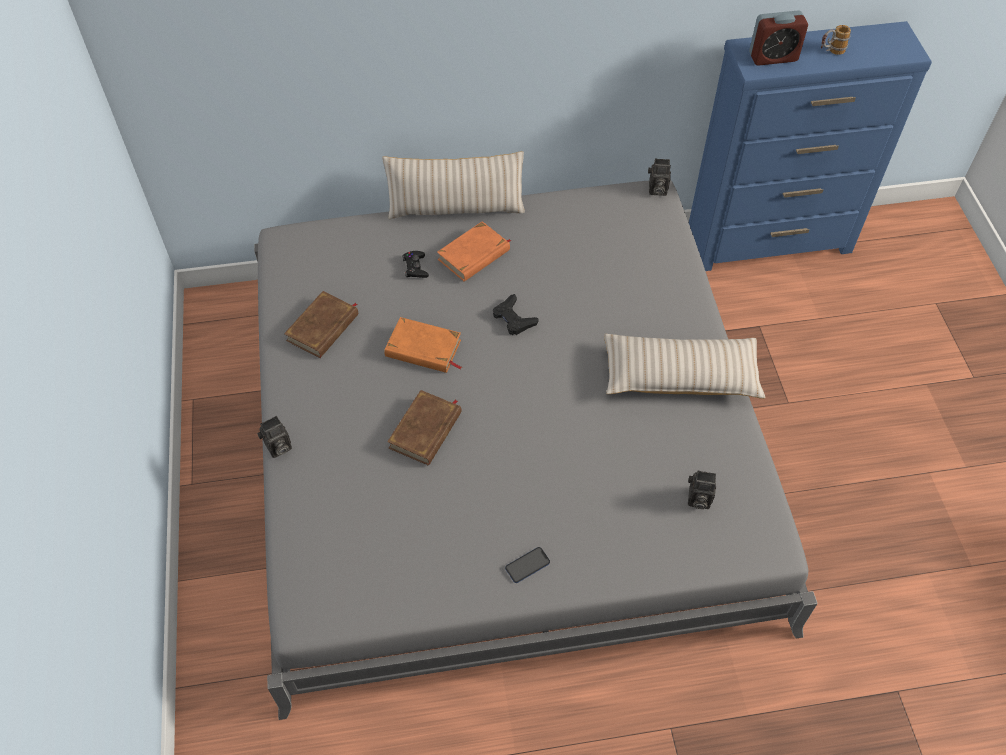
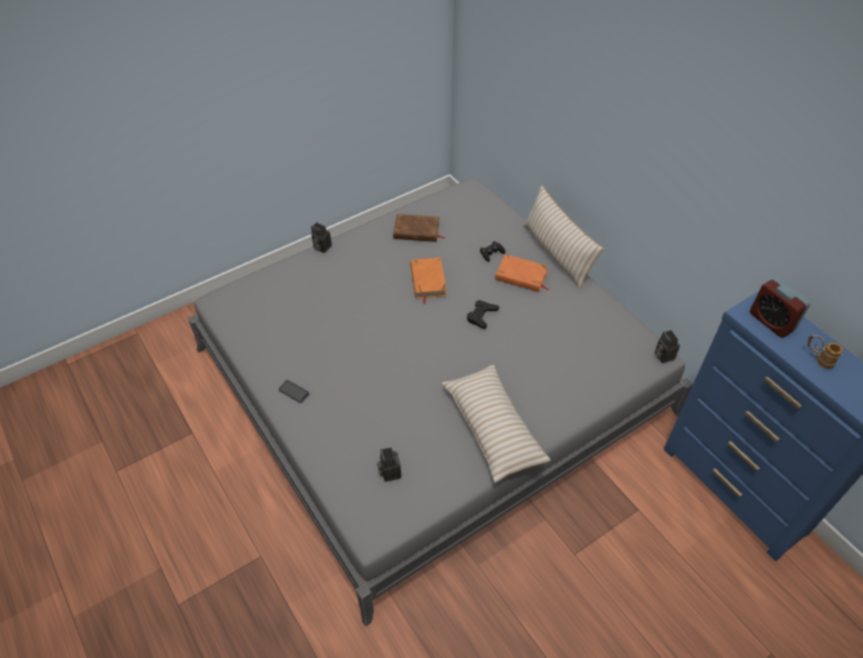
camera: 65 degrees right, 5 degrees down
brown book [387,390,461,466] -> none

